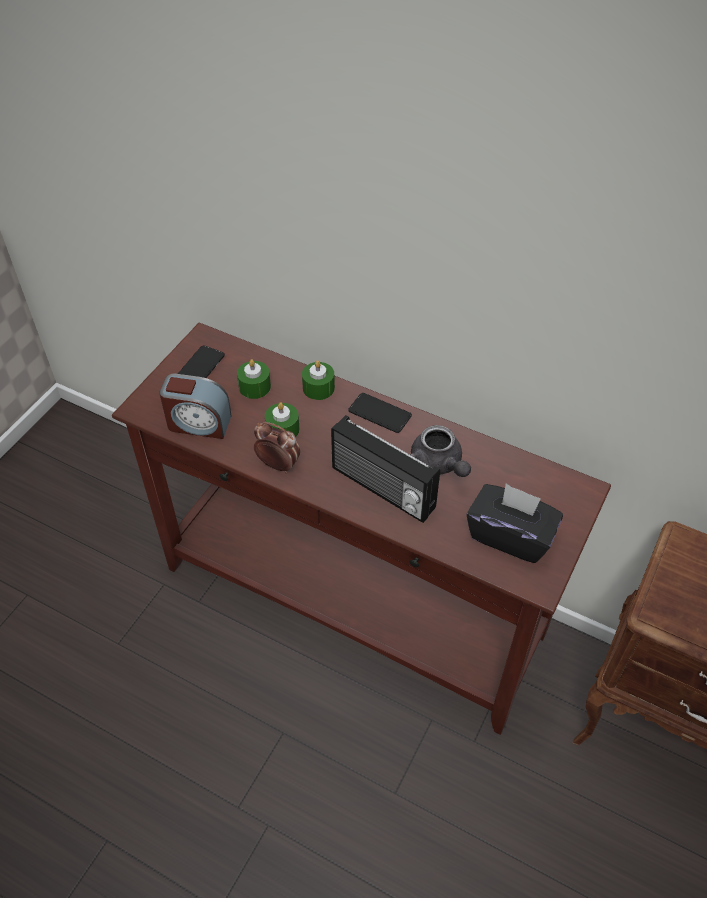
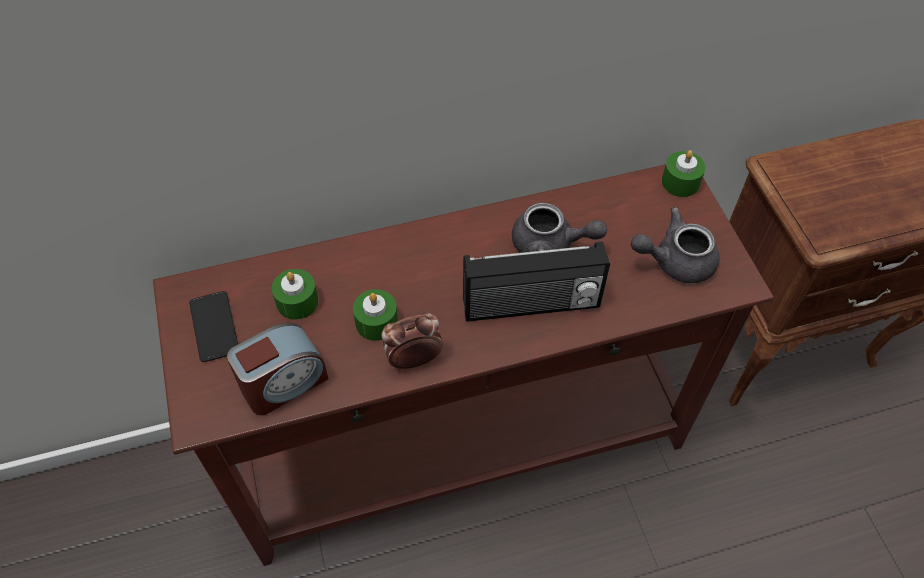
camera: 45 degrees left, 5 degrees up
green candle [302,361,335,400] -> green candle moved to [661,150,705,197]
phone [348,393,412,433] -> none
black tissue box [466,483,563,563] -> grey teapot [631,207,720,283]

